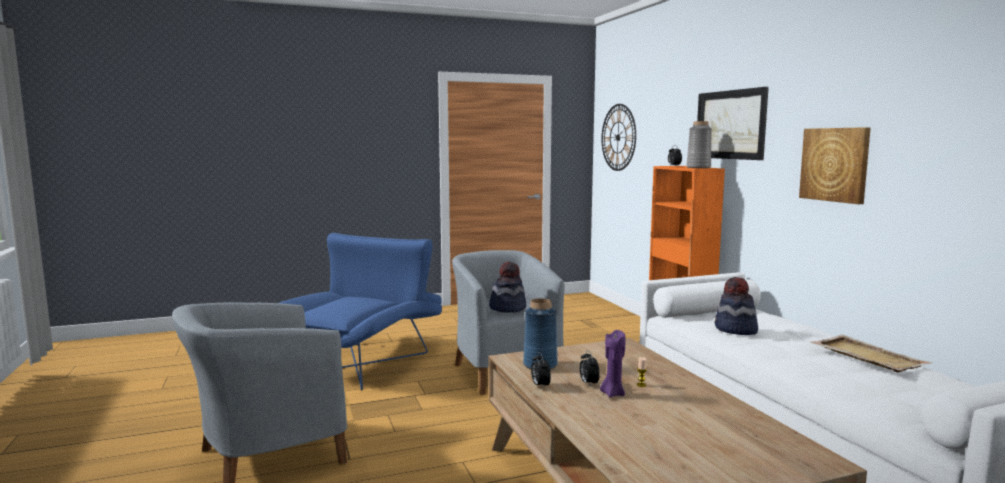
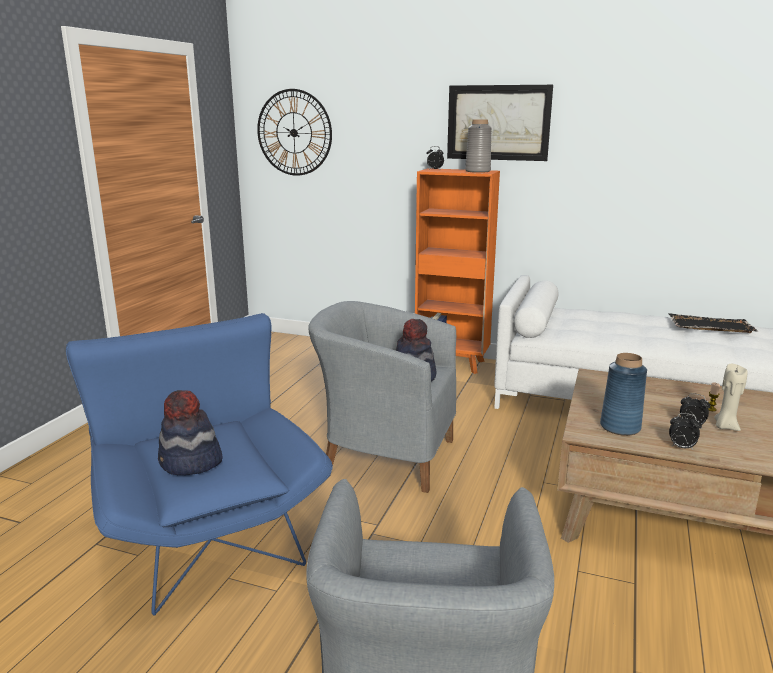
camera: 50 degrees left, 10 degrees up
purple candle [600,330,625,397] -> beige candle [714,364,747,431]
hat [715,277,758,335] -> hat moved to [158,390,222,475]
picture [799,127,871,204] -> none
beige tray [811,335,932,372] -> black tray [668,313,759,333]

